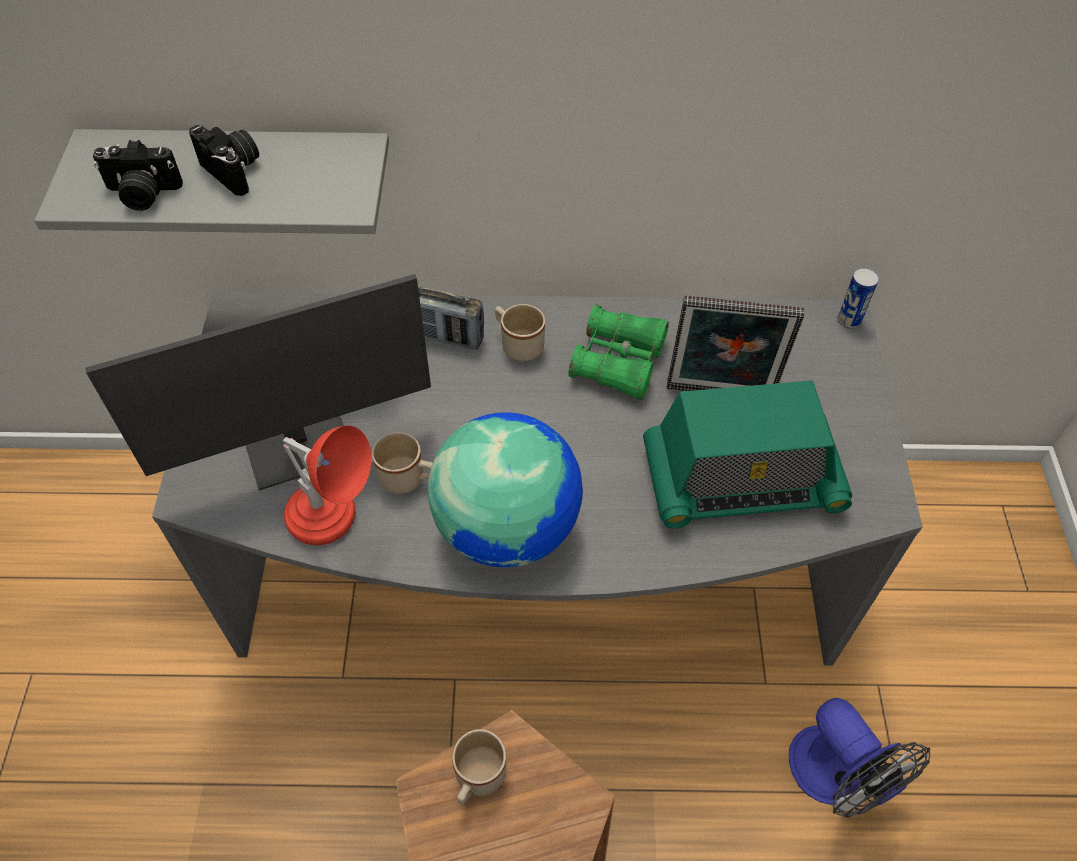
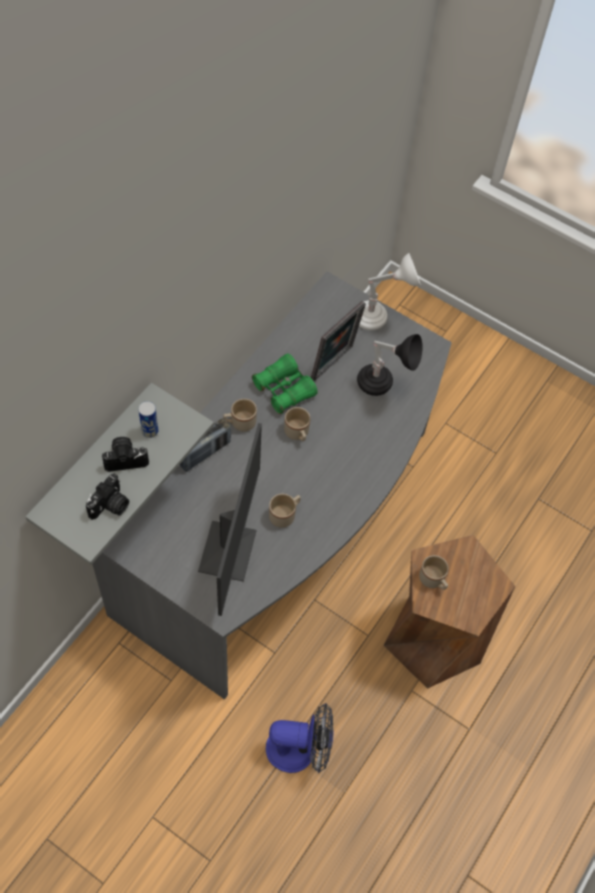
camera: 60 degrees left, 5 degrees up
red table lamp [283,426,372,545] -> none
globe [428,412,583,567] -> none
radio [643,381,852,528] -> black table lamp [357,334,423,396]
fan [789,698,930,818] -> fan moved to [266,703,334,773]
can [838,268,879,329] -> can moved to [138,401,158,438]
none -> beige mug [284,407,311,441]
none -> white table lamp [359,253,421,331]

